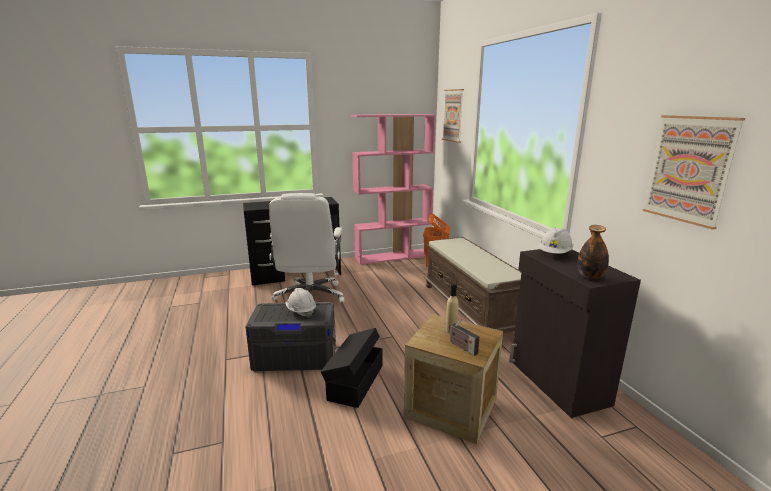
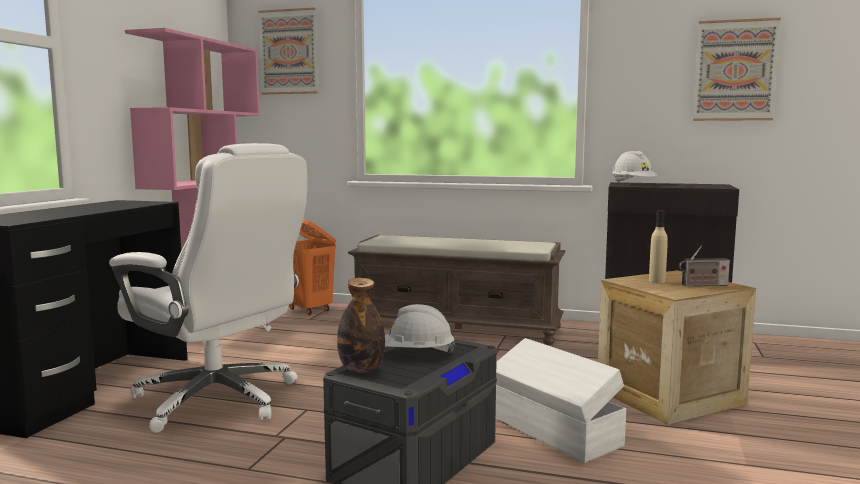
camera: 55 degrees left, 10 degrees down
black storage box [321,328,383,408] -> white storage box [496,338,626,463]
bottle [578,225,609,279] -> bottle moved to [337,278,385,373]

